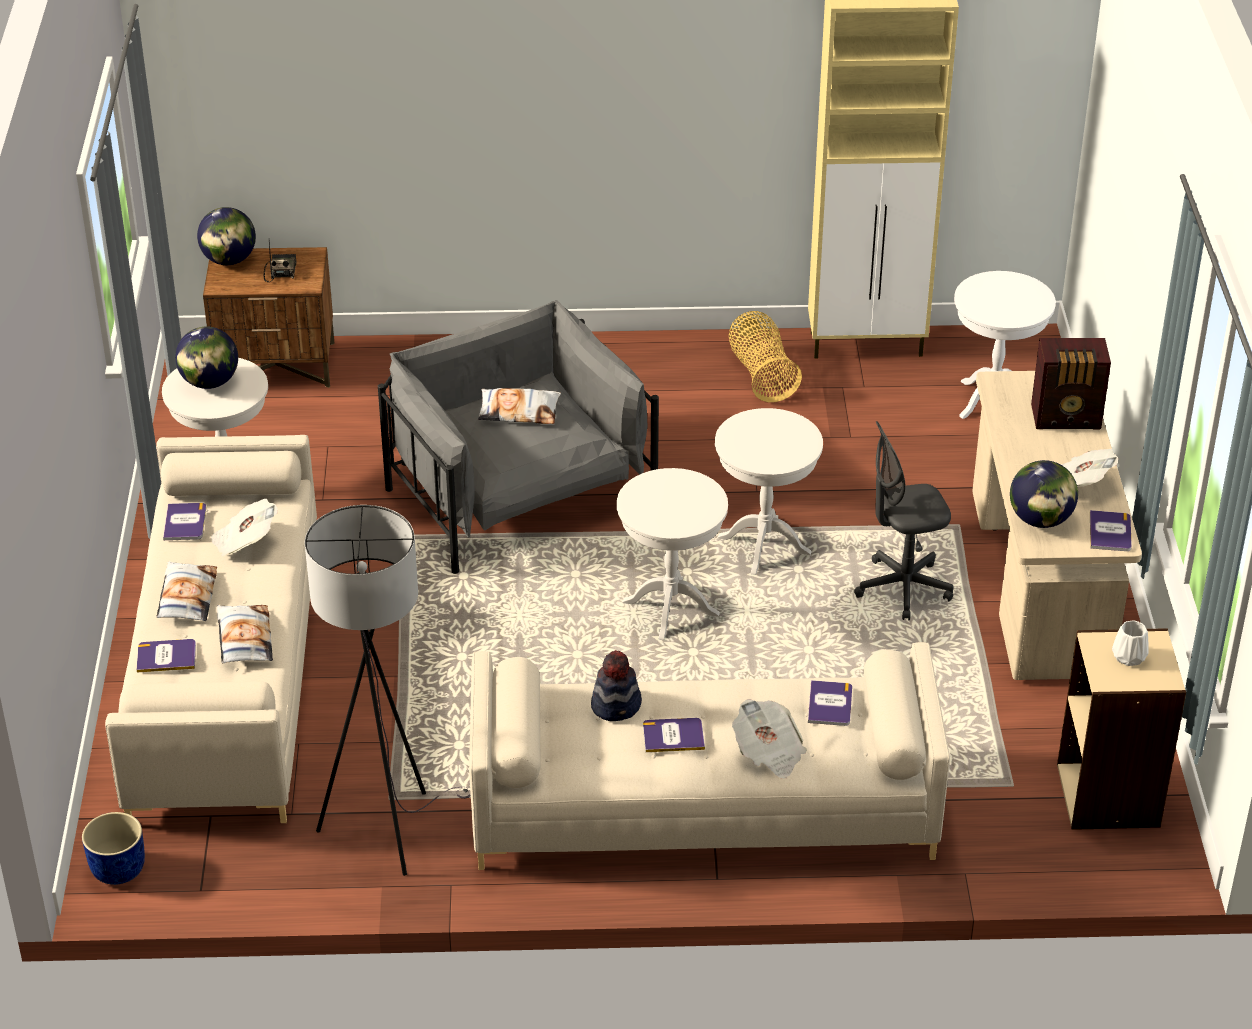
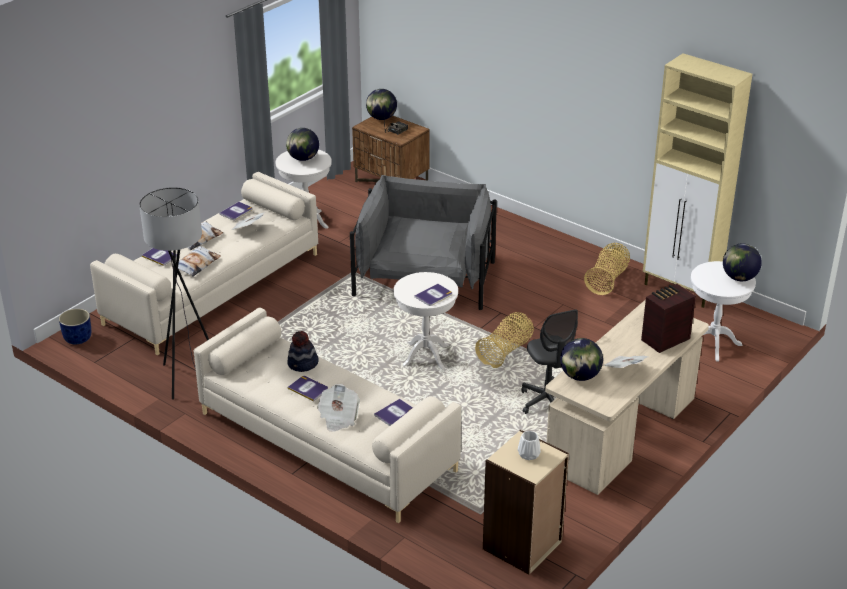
camera: 40 degrees right, 5 degrees down
pillow [478,388,561,424] -> none
white side table [715,408,823,575] -> basket [475,312,534,368]
grey office chair [854,421,953,620] -> grey office chair turned 135 degrees counterclockwise [522,309,578,414]
radio [1031,338,1111,430] -> radio turned 105 degrees clockwise [641,284,696,353]
book [1090,510,1132,551] -> book moved to [415,284,452,306]
none -> globe [723,243,762,281]

